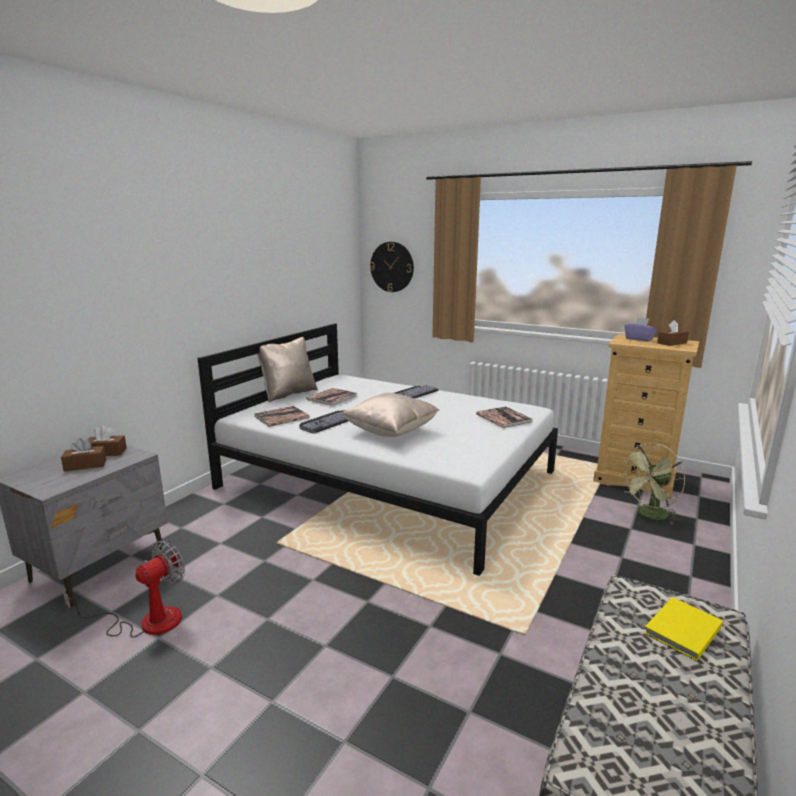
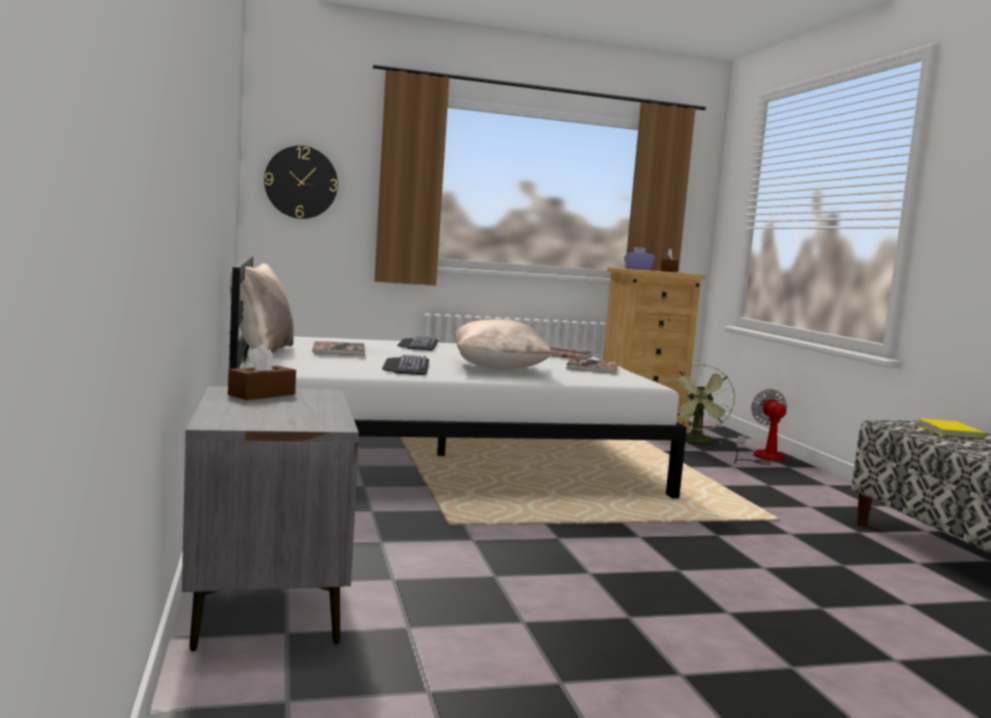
camera: 45 degrees left, 10 degrees down
brown tissue box [61,438,106,472] -> none
fan [63,541,185,638] -> fan moved to [734,389,787,465]
book [254,406,310,427] -> book moved to [566,358,618,374]

